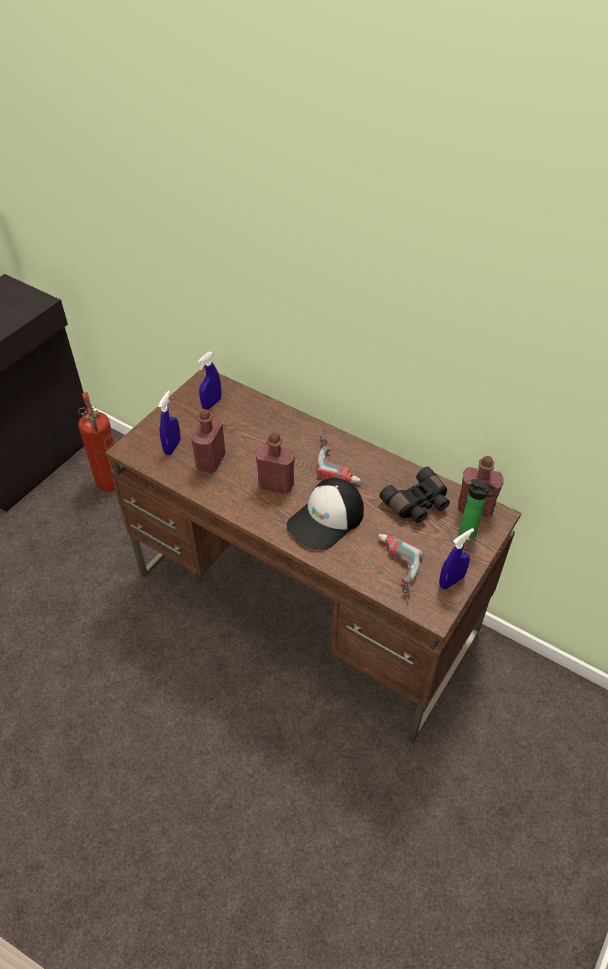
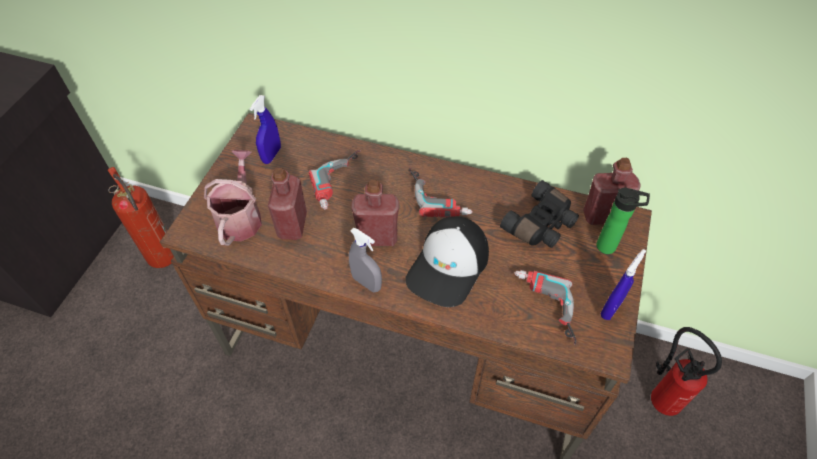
camera: 15 degrees left, 5 degrees up
blue spray bottle [158,391,180,455] -> watering can [204,150,262,246]
none -> power drill [309,150,361,210]
none -> grey spray bottle [349,228,382,292]
none -> fire extinguisher [651,327,722,416]

